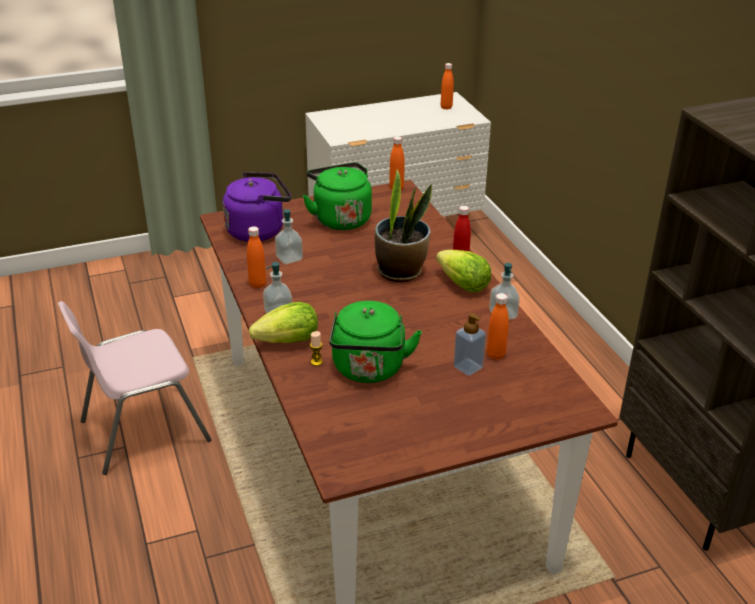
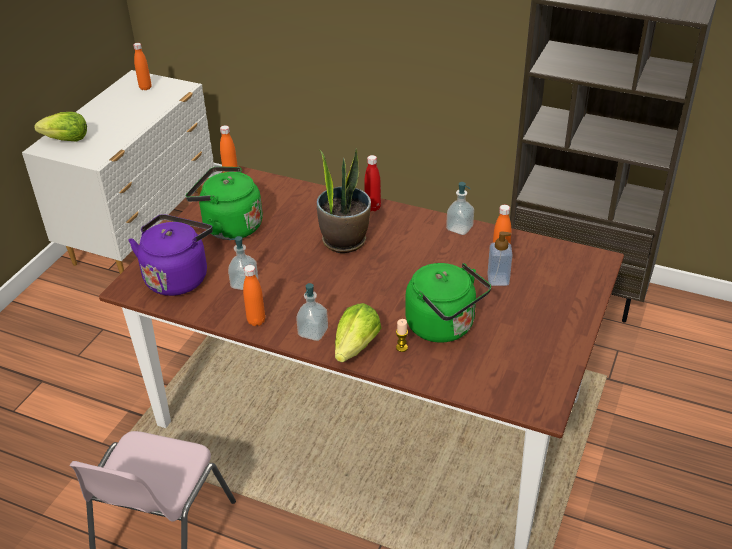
camera: 45 degrees left, 5 degrees up
lettuce [436,250,491,292] -> lettuce moved to [34,112,87,141]

